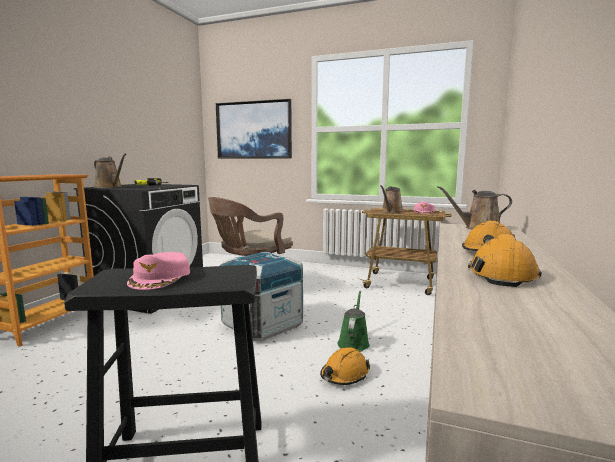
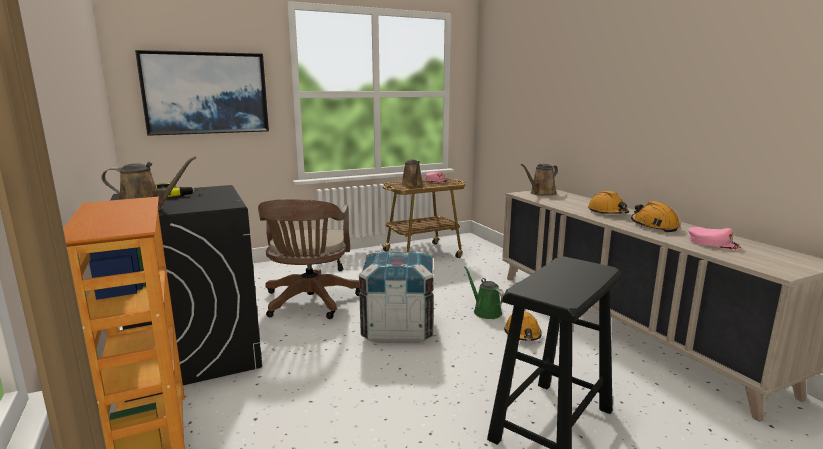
camera: 45 degrees left, 5 degrees up
pink cap [127,252,190,290] -> pink cap moved to [688,227,741,250]

